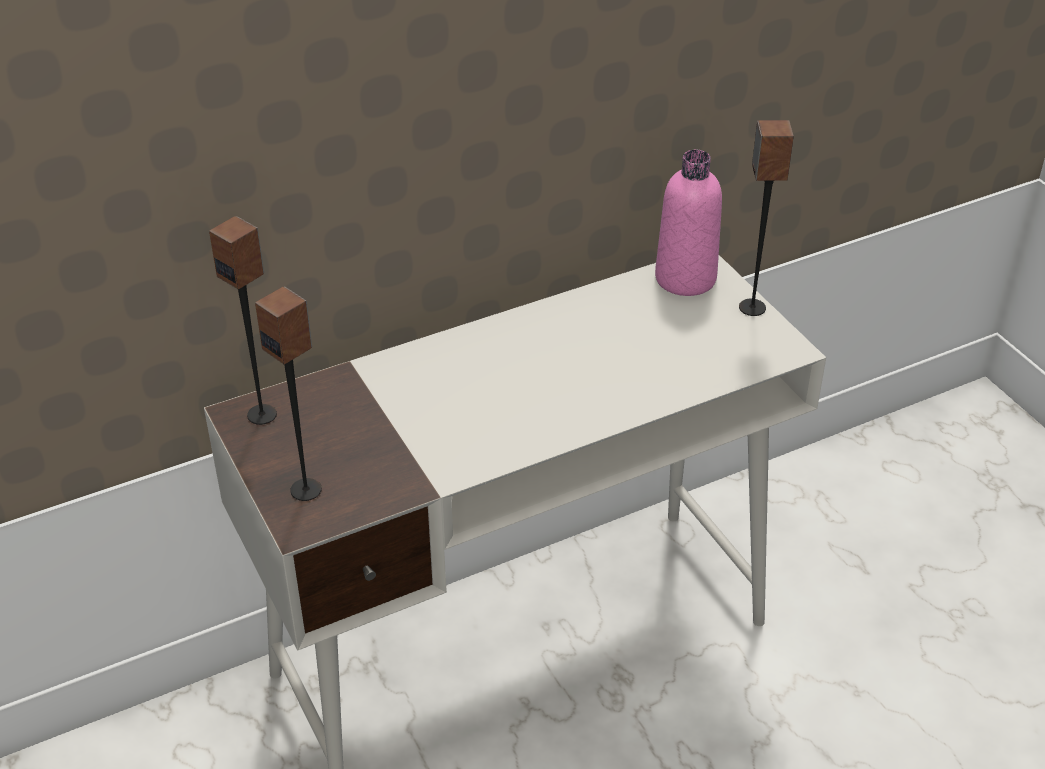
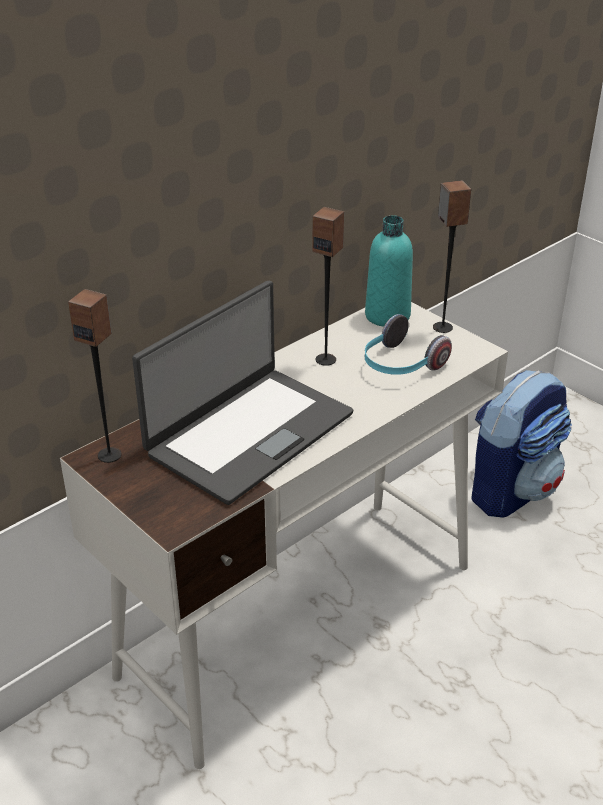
camera: 15 degrees left, 5 degrees down
speaker [255,286,322,501] -> speaker moved to [312,207,344,366]
pink bottle [655,150,722,296] -> turquoise bottle [365,215,413,327]
none -> laptop [132,281,353,505]
none -> headphones [365,314,452,375]
none -> backpack [472,370,572,518]

